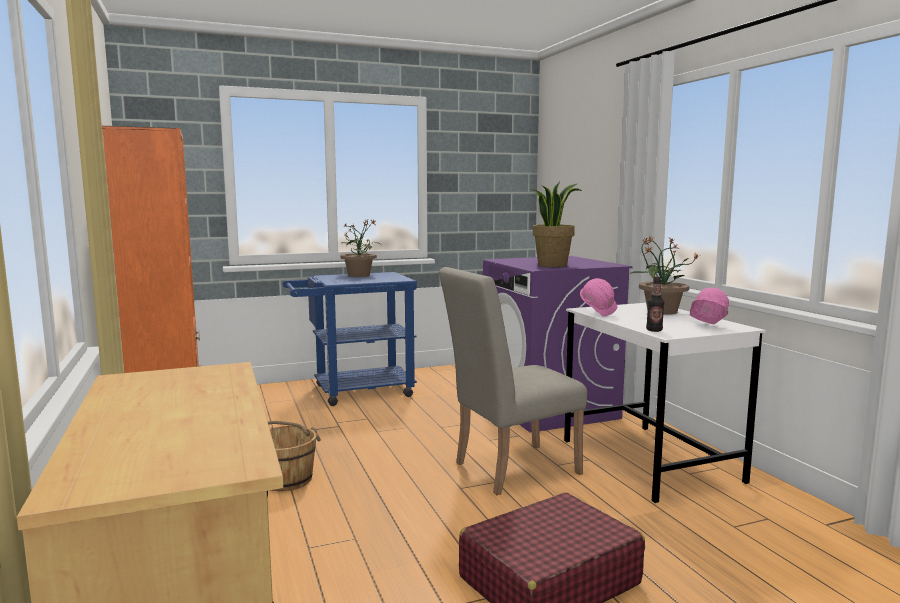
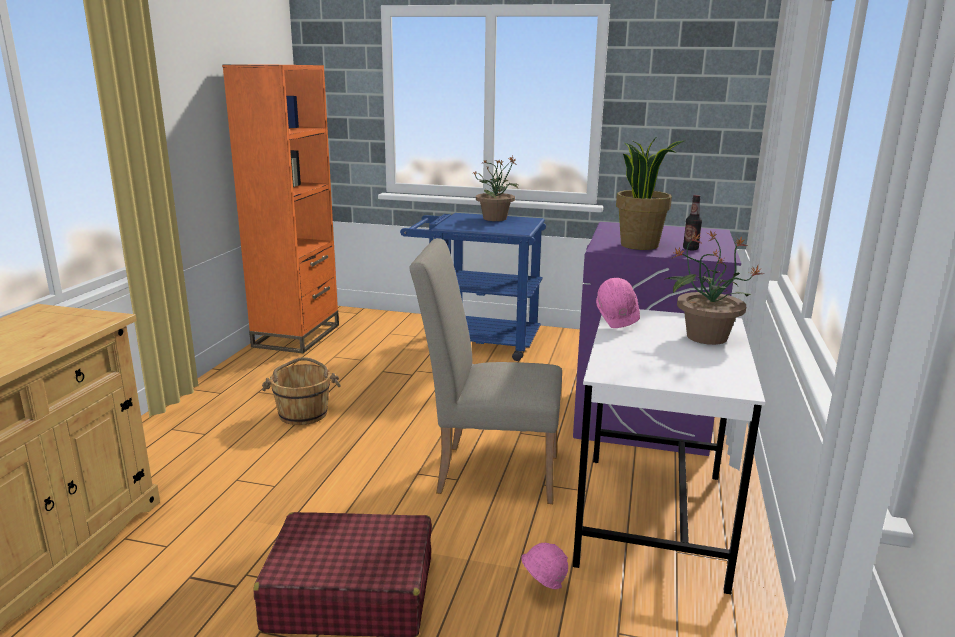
camera: 35 degrees right, 10 degrees up
bottle [646,276,664,332] -> bottle moved to [683,195,702,250]
pink hard hat [690,287,729,324] -> pink hard hat moved to [521,543,568,589]

